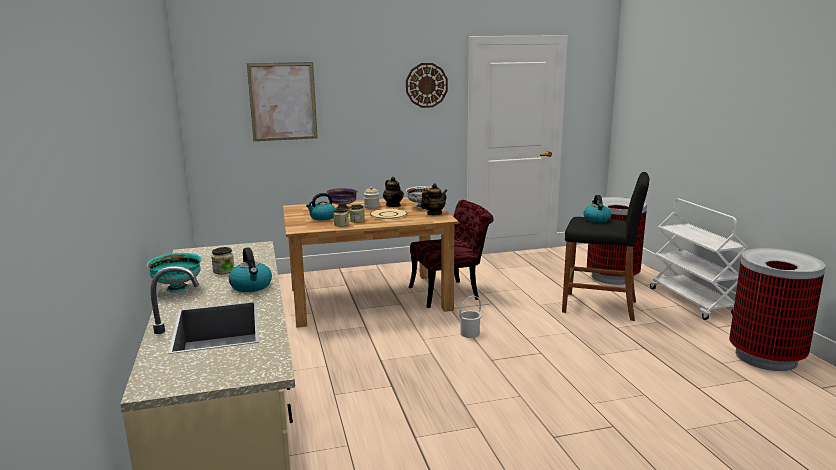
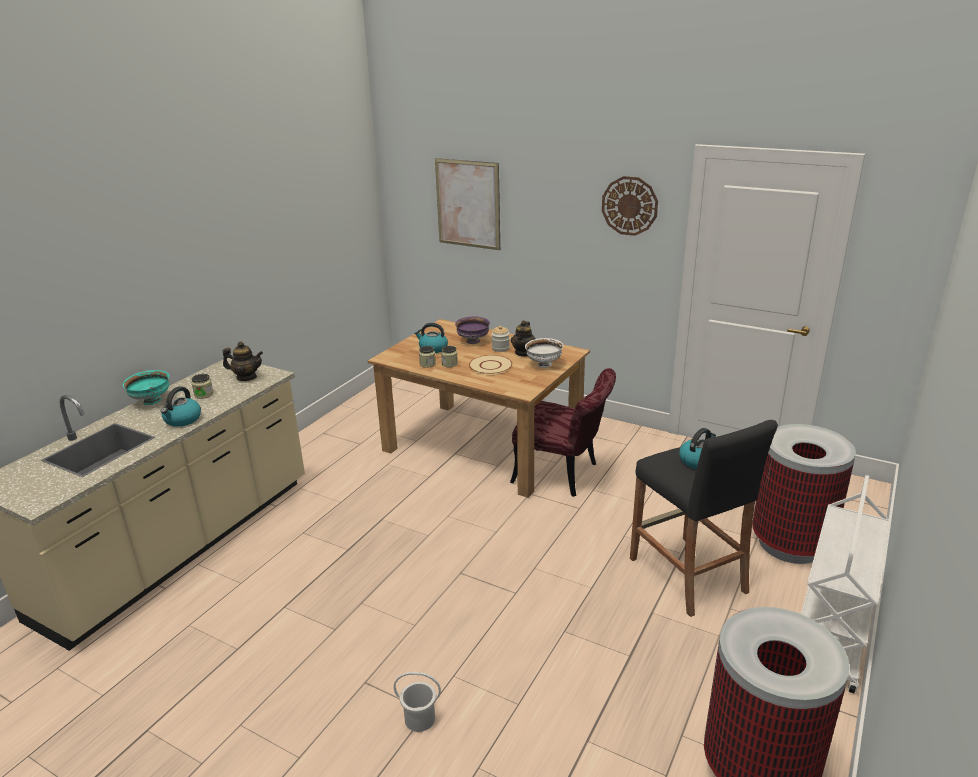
camera: 45 degrees right, 10 degrees up
teapot [421,183,448,215] -> teapot moved to [223,341,263,381]
white bucket [459,296,482,338] -> white bucket moved to [394,672,441,732]

